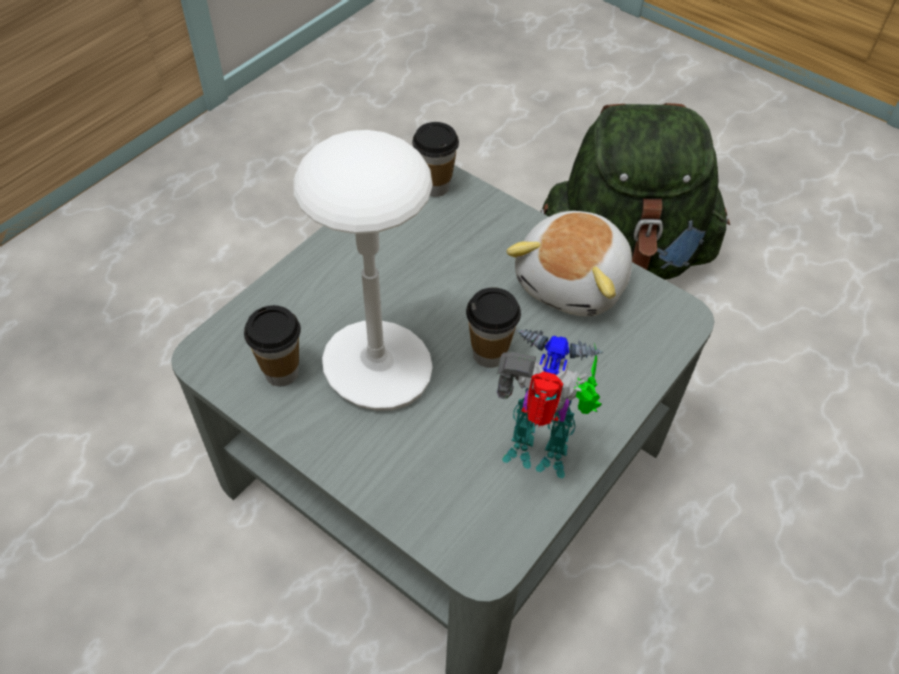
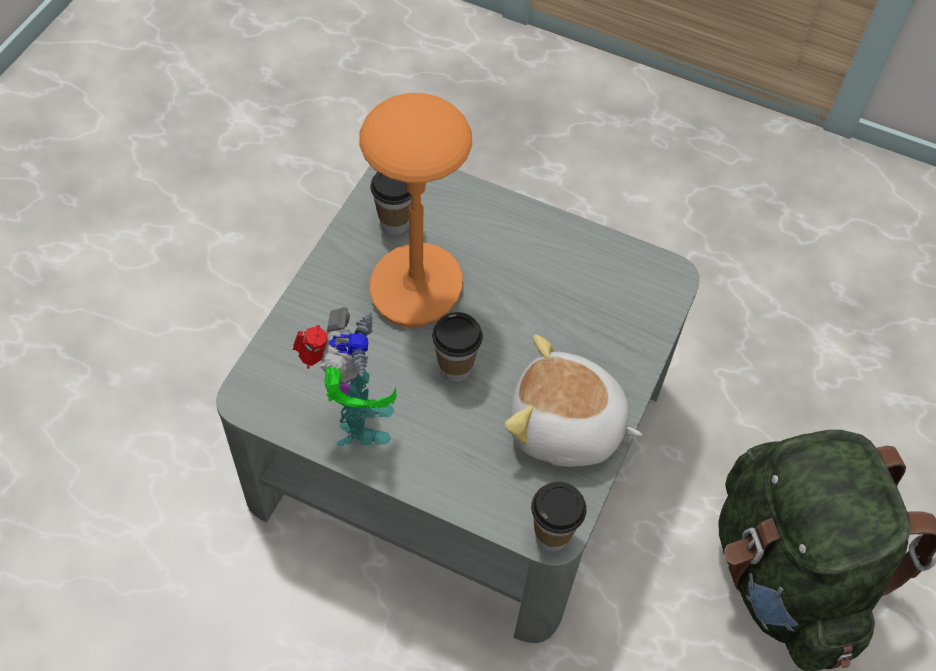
camera: 75 degrees right, 5 degrees up
white table lamp [293,130,433,411] -> orange table lamp [359,93,472,327]
cup [412,122,459,197] -> cup moved to [531,482,586,552]

